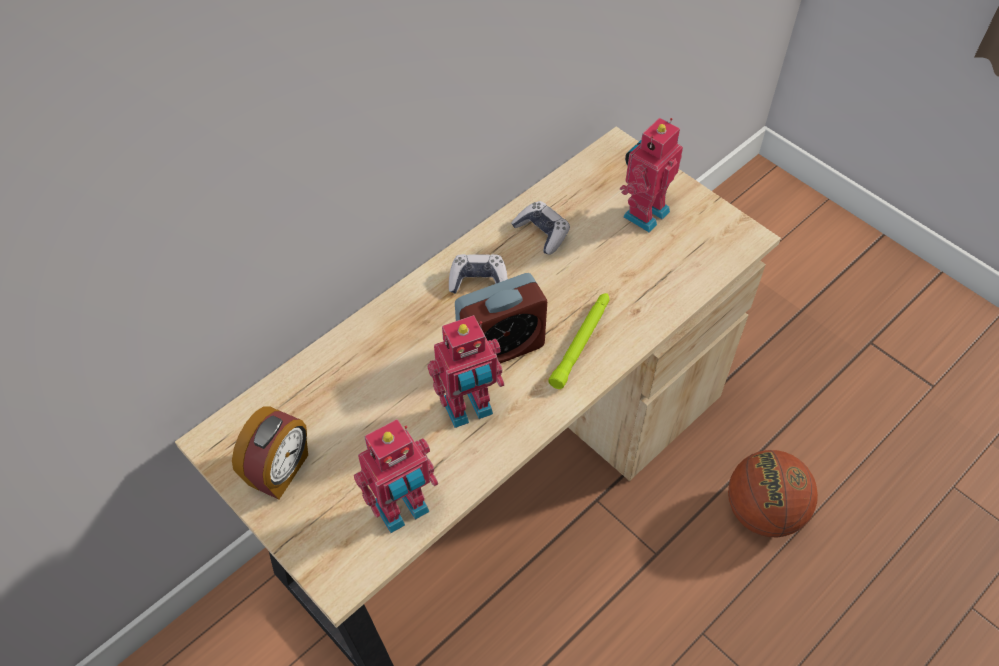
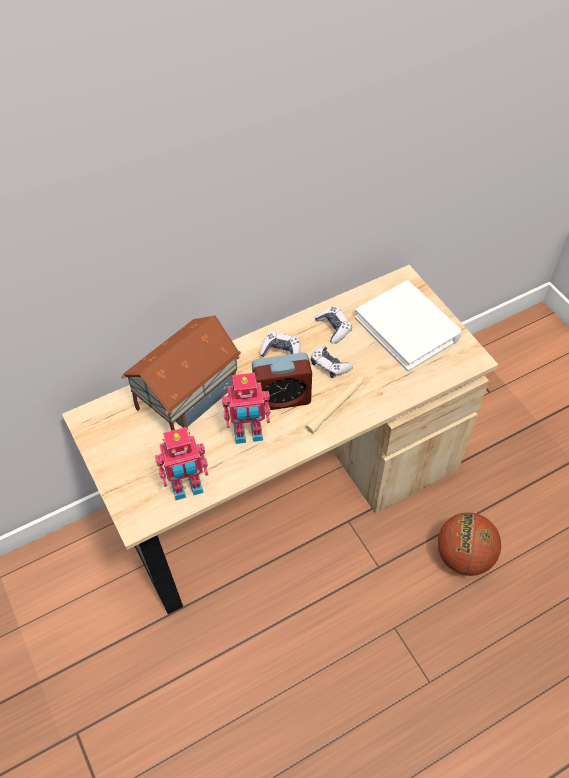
camera: 15 degrees right, 0 degrees up
alarm clock [232,406,308,499] -> none
green flashlight [549,293,609,389] -> beige flashlight [305,377,364,434]
toy robot [620,118,683,233] -> white book [355,280,462,371]
none -> toy house [121,315,241,431]
none -> game controller [311,346,353,378]

